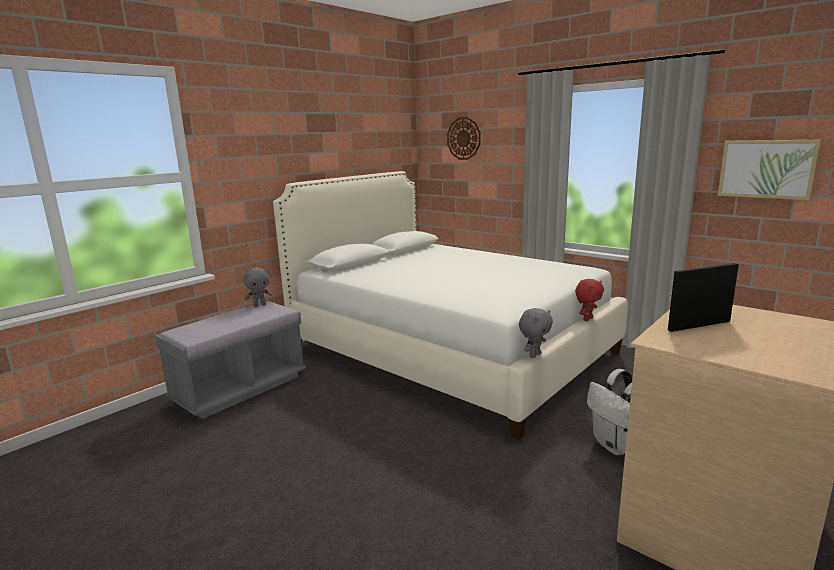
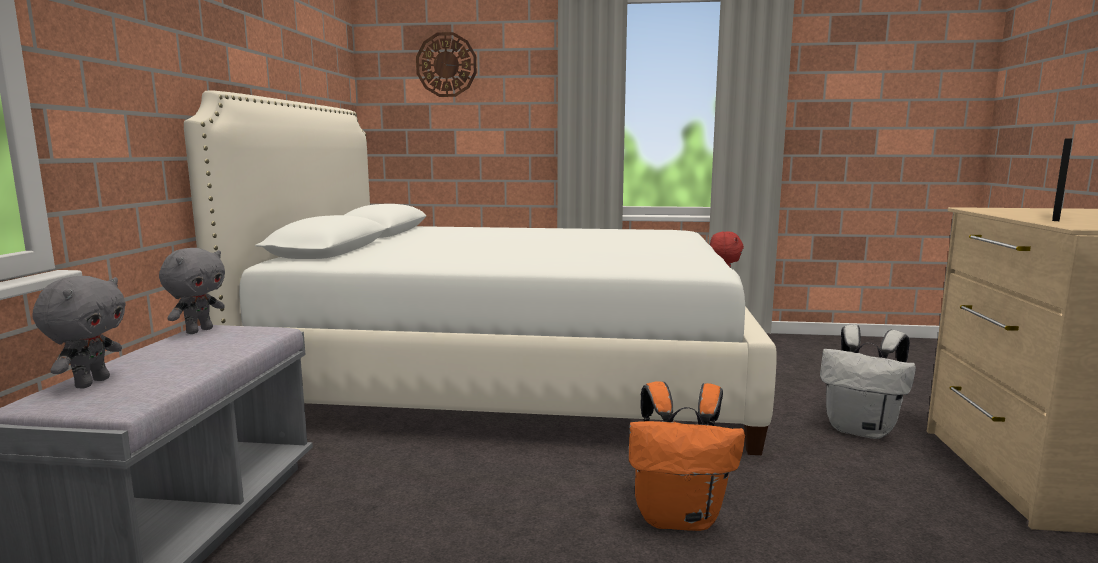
camera: 35 degrees left, 5 degrees down
grey plush toy [519,308,553,358] -> grey plush toy moved to [32,276,126,389]
picture [718,140,821,200] -> none
none -> orange backpack [629,381,745,531]

